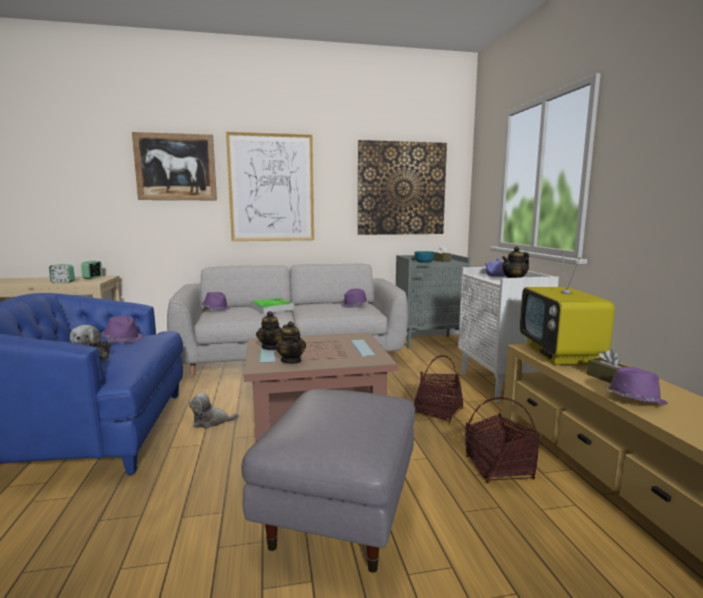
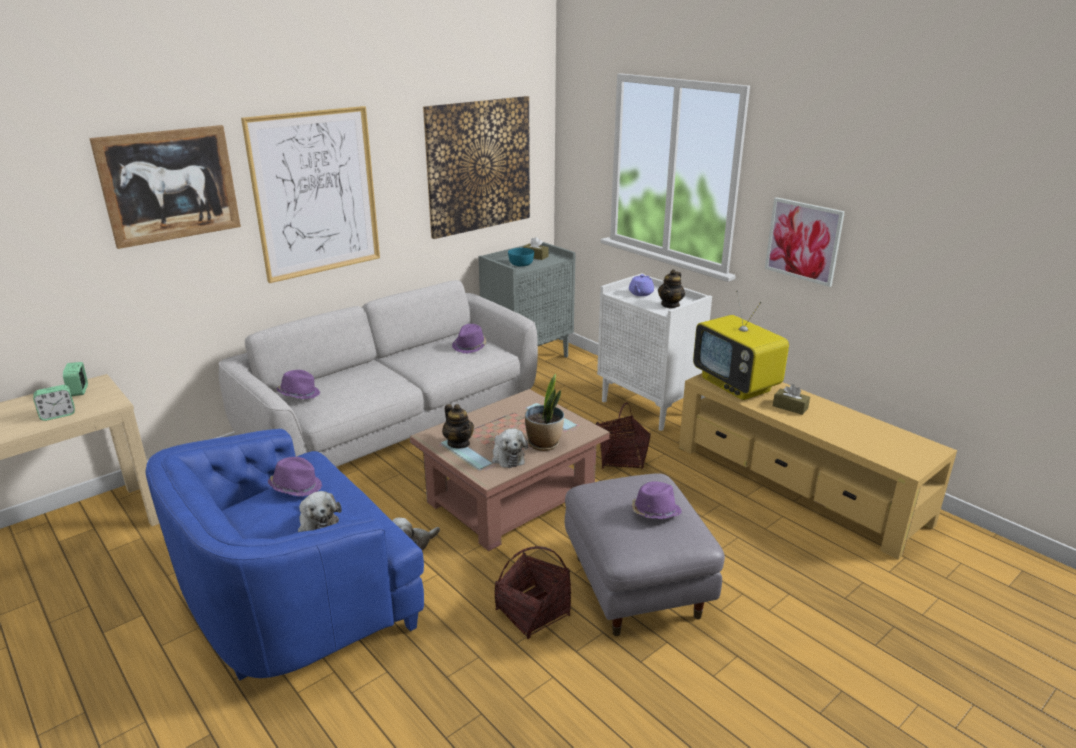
camera: 30 degrees left, 15 degrees up
tray [250,298,294,314] -> none
teapot [276,321,306,364] -> plush toy [492,428,528,468]
basket [465,397,540,483] -> basket moved to [495,546,571,639]
purple hat [605,367,668,405] -> purple hat moved to [631,481,682,519]
none -> potted plant [525,374,564,451]
none -> picture [765,197,845,287]

